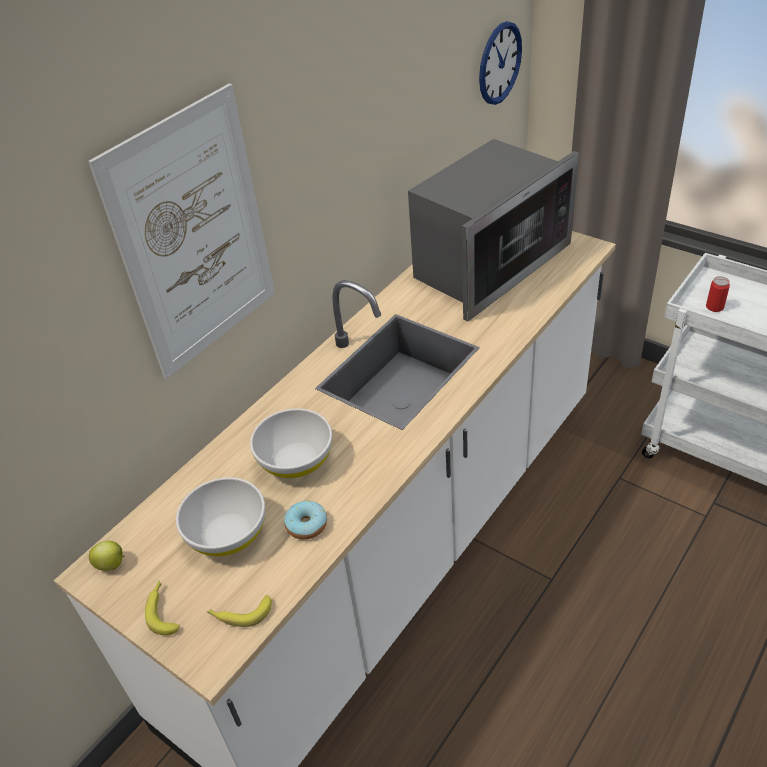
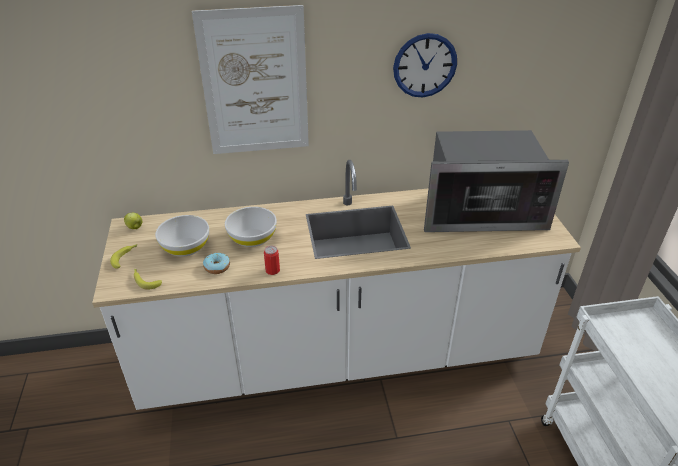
camera: 40 degrees right, 5 degrees down
wall clock [479,21,522,105] -> wall clock moved to [393,33,457,97]
can [706,276,730,312] -> can moved to [264,246,280,275]

